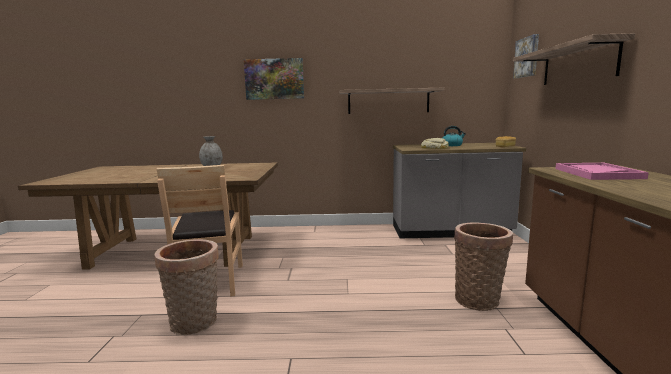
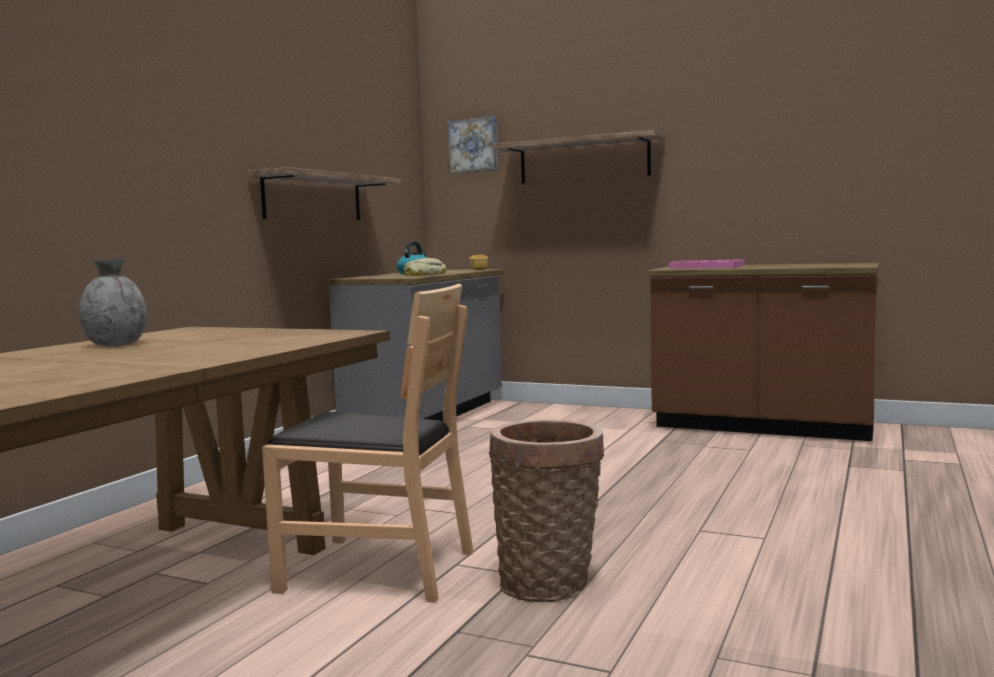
camera: 65 degrees left, 5 degrees down
picture [244,58,304,100] -> none
basket [454,222,513,311] -> none

